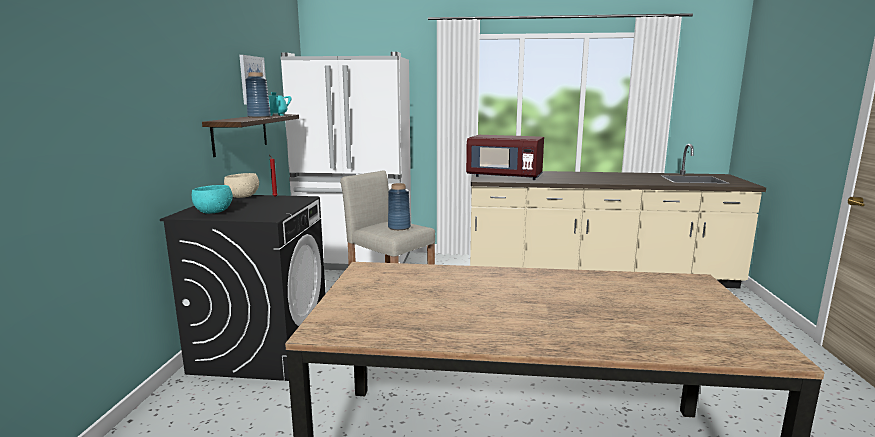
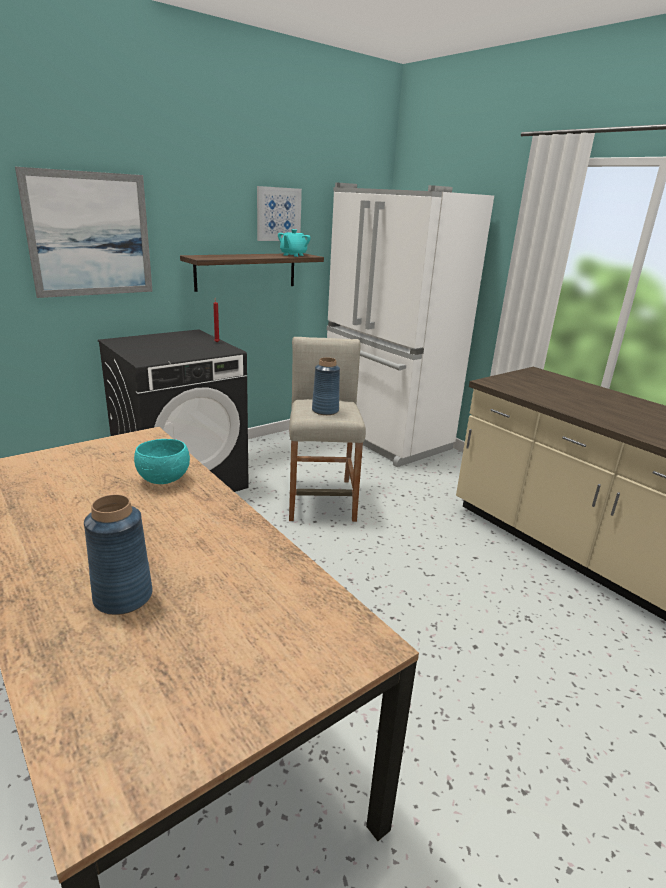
camera: 45 degrees right, 10 degrees up
turquoise bowl [192,185,233,214] -> turquoise bowl moved to [134,439,190,484]
beige bowl [224,173,259,198] -> none
blue vase [245,72,271,118] -> blue vase moved to [84,494,153,615]
red microwave [466,135,544,180] -> none
none -> picture [15,167,153,298]

